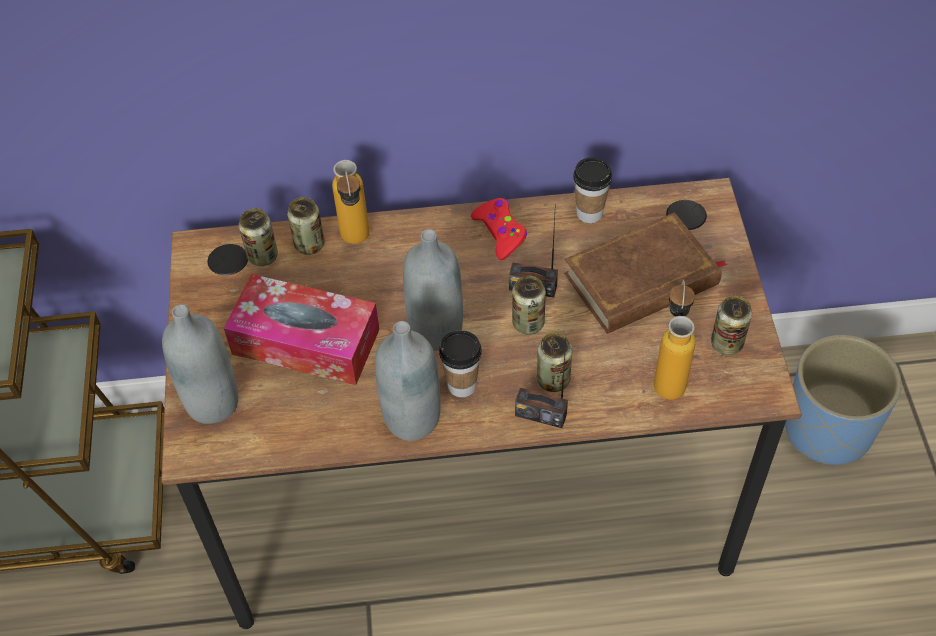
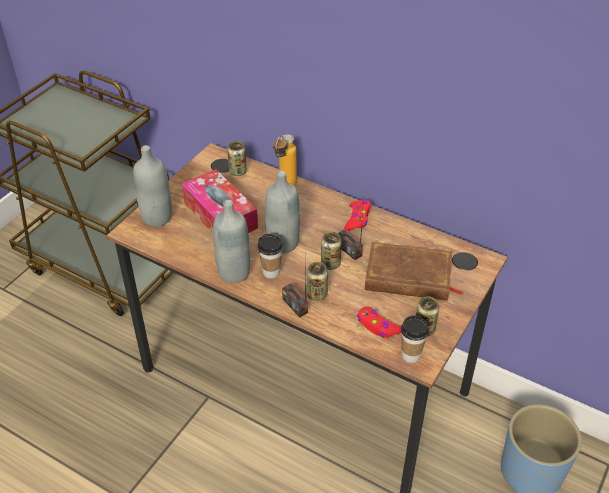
camera: 35 degrees right, 10 degrees down
can [287,197,325,255] -> none
cup [573,157,612,223] -> cup moved to [401,316,429,363]
bottle [654,279,696,400] -> red game controller [357,307,402,338]

